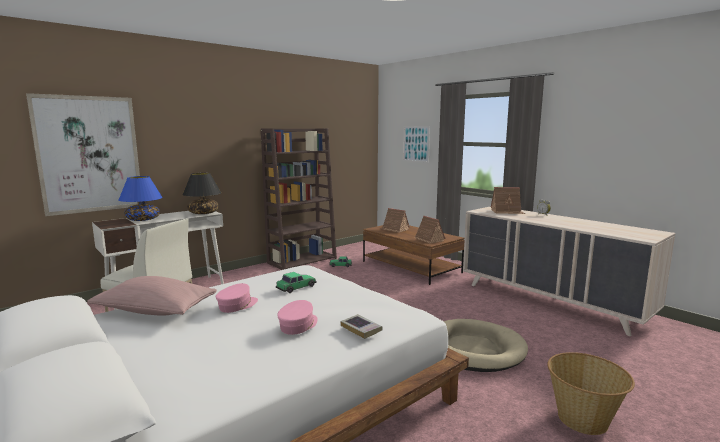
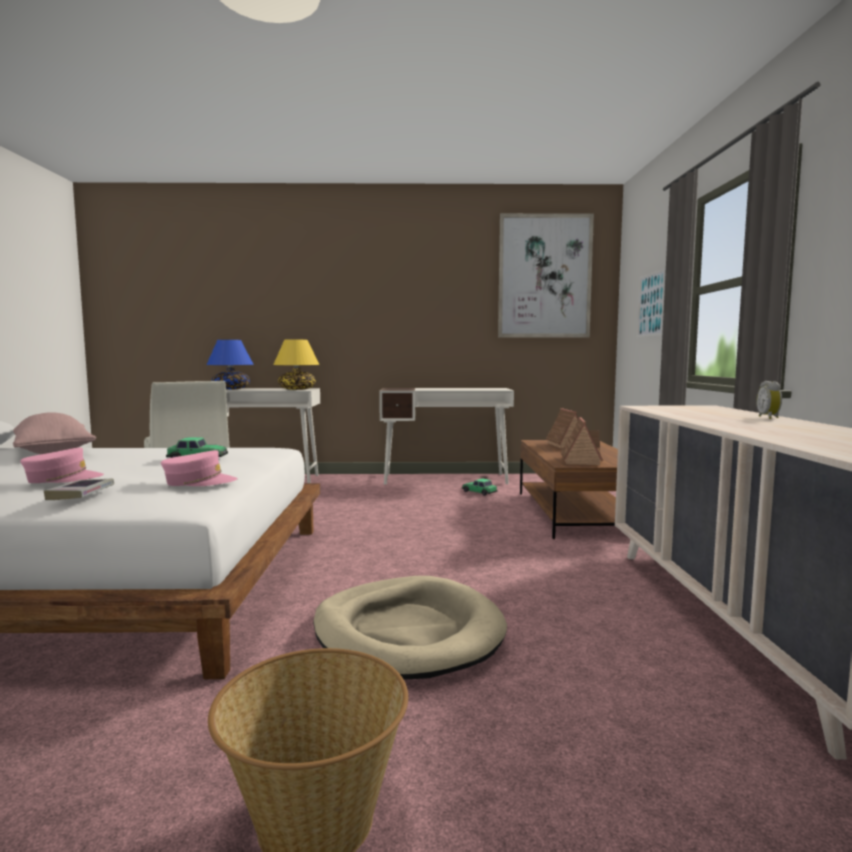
camera: 40 degrees right, 5 degrees down
picture [26,93,140,216] -> picture moved to [498,213,594,338]
black table lamp [182,173,221,214] -> yellow table lamp [273,339,320,390]
pink cap [216,283,258,313] -> pink cap moved to [161,450,238,486]
brown bookcase [261,128,337,270] -> white desk [379,388,514,485]
toy house [491,187,525,214] -> none

